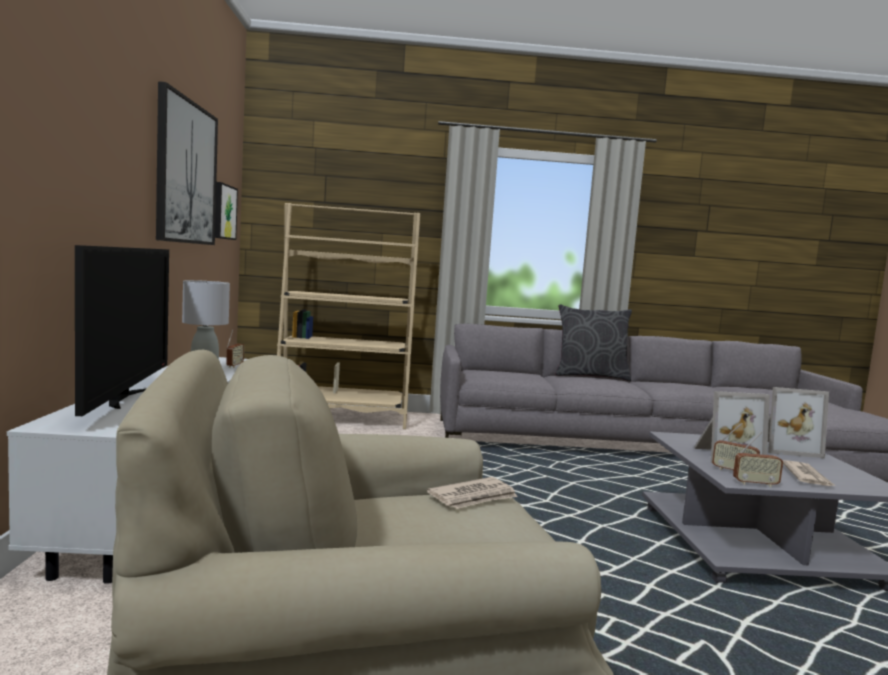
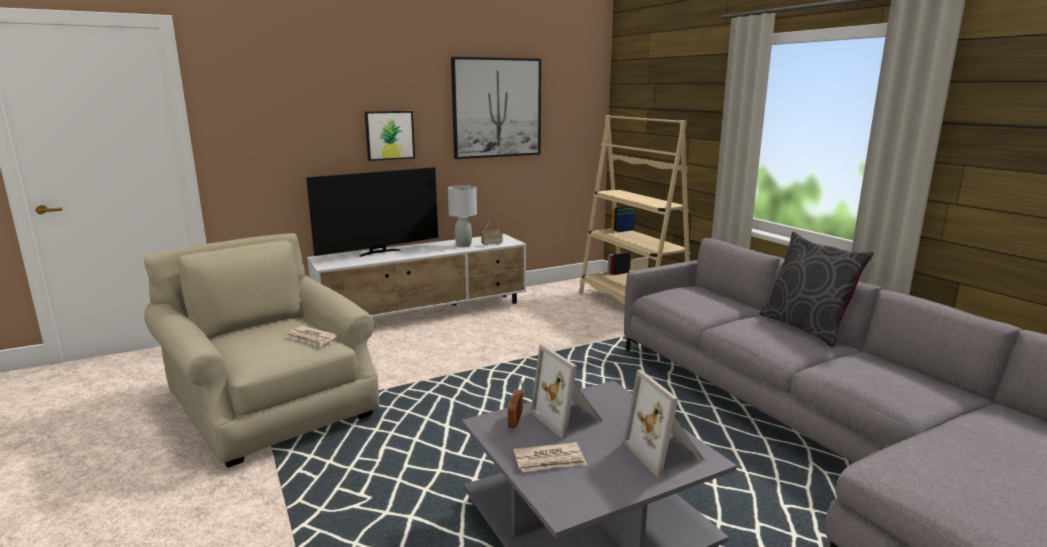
camera: 65 degrees right, 10 degrees up
picture [215,182,238,240] -> picture moved to [365,111,415,161]
radio [733,432,783,487] -> none

